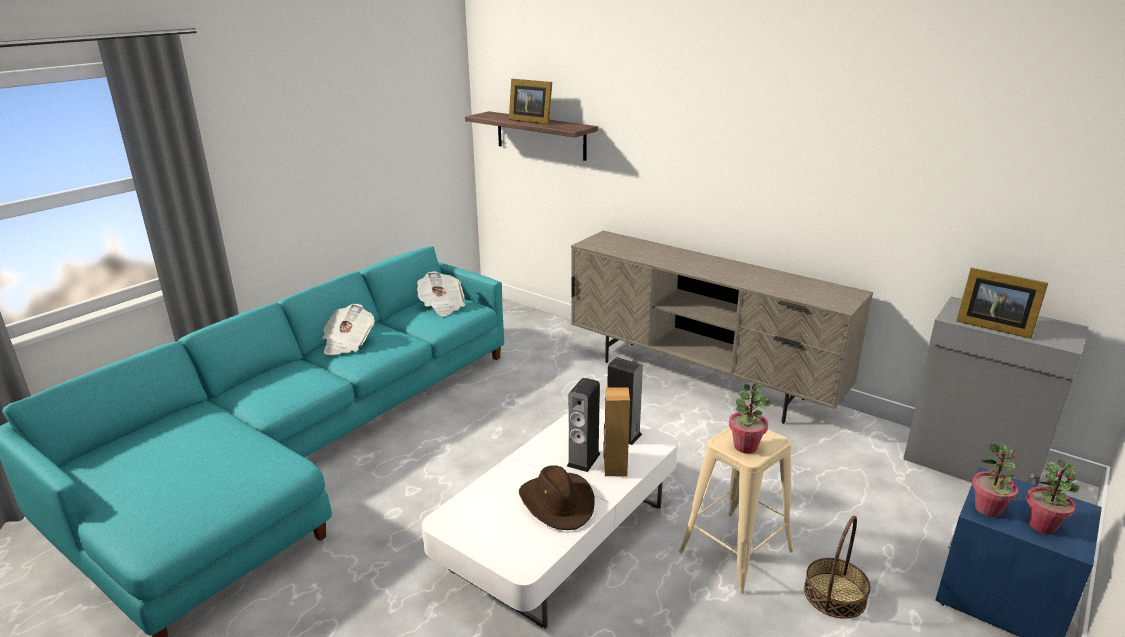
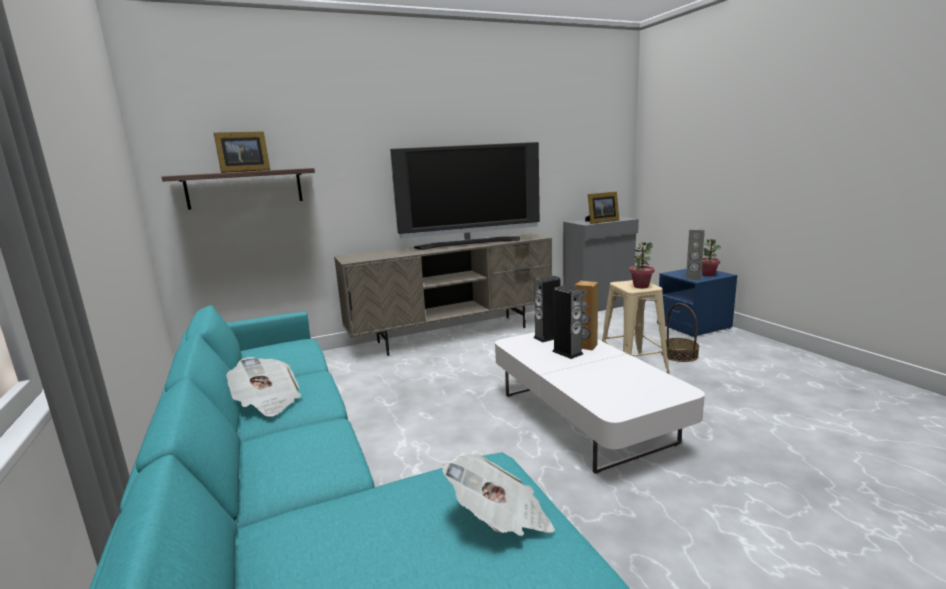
camera: 60 degrees left, 10 degrees down
newspaper [417,271,465,316] -> newspaper moved to [442,455,555,536]
brown hat [519,465,595,530] -> none
potted plant [972,443,1019,517] -> grey speaker [686,228,705,280]
none -> television [390,142,540,250]

